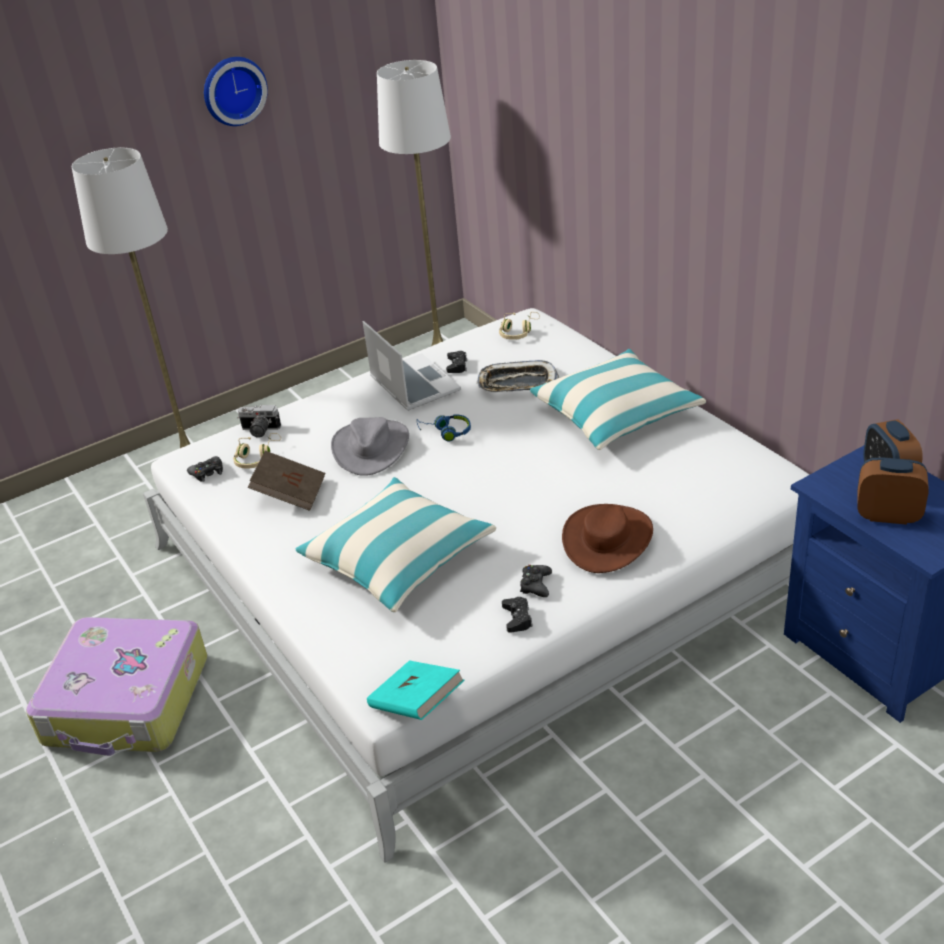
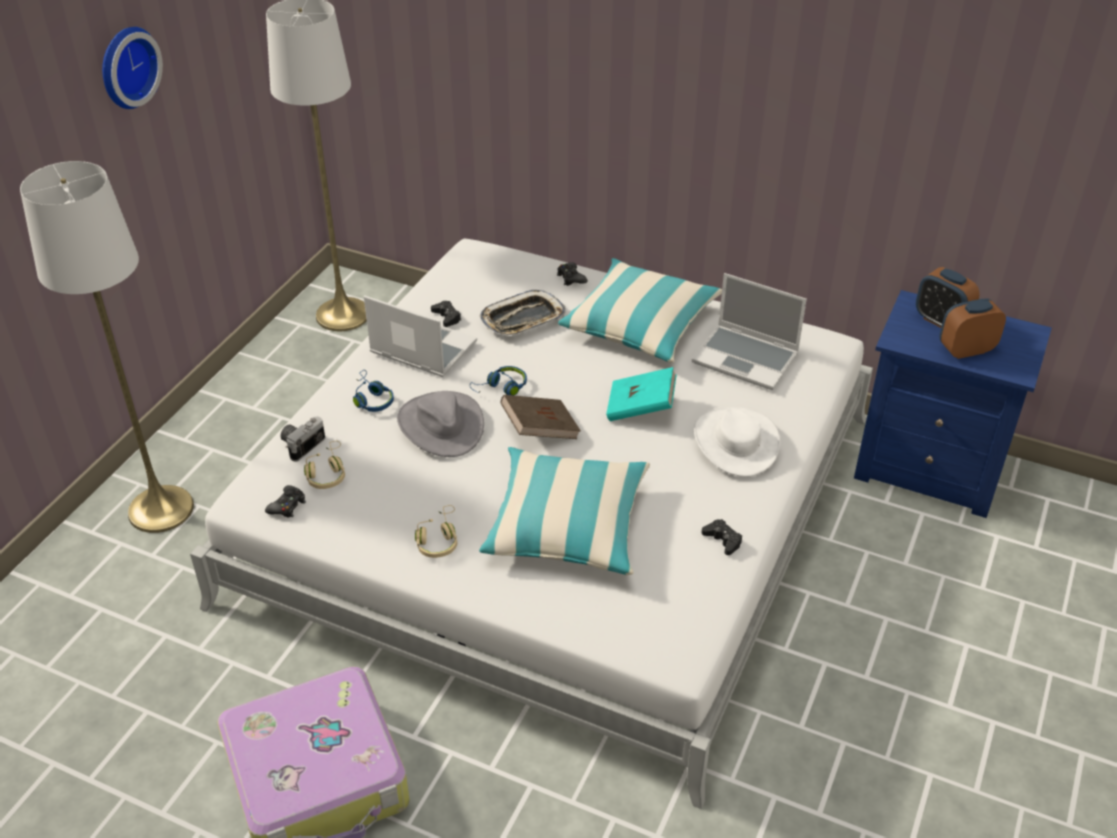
camera: 35 degrees left, 5 degrees up
camera [237,405,281,438] -> camera turned 150 degrees clockwise [280,417,325,462]
brown book [248,451,325,511] -> brown book moved to [500,395,581,439]
turquoise book [367,660,465,720] -> turquoise book moved to [606,367,677,421]
beige headphones [499,312,540,340] -> beige headphones moved to [415,505,457,558]
black game controller [520,565,552,597] -> black game controller moved to [557,262,588,286]
brown hat [562,504,653,573] -> white hat [694,407,781,477]
none -> blue headphones [353,370,394,412]
none -> laptop [692,273,807,390]

